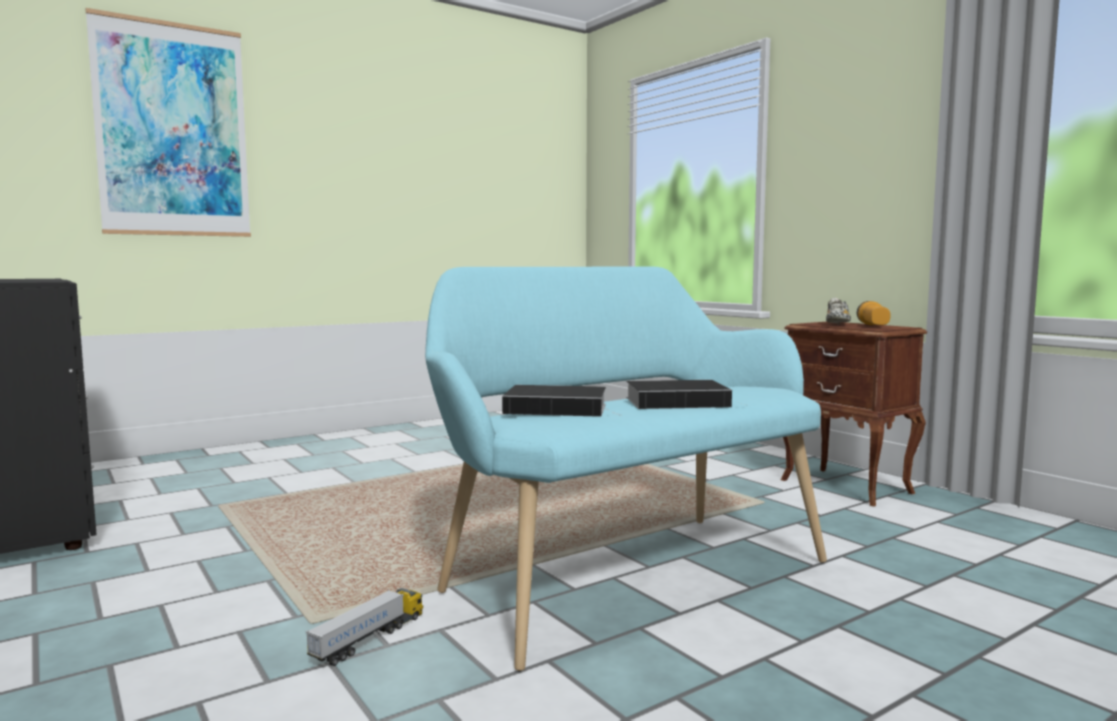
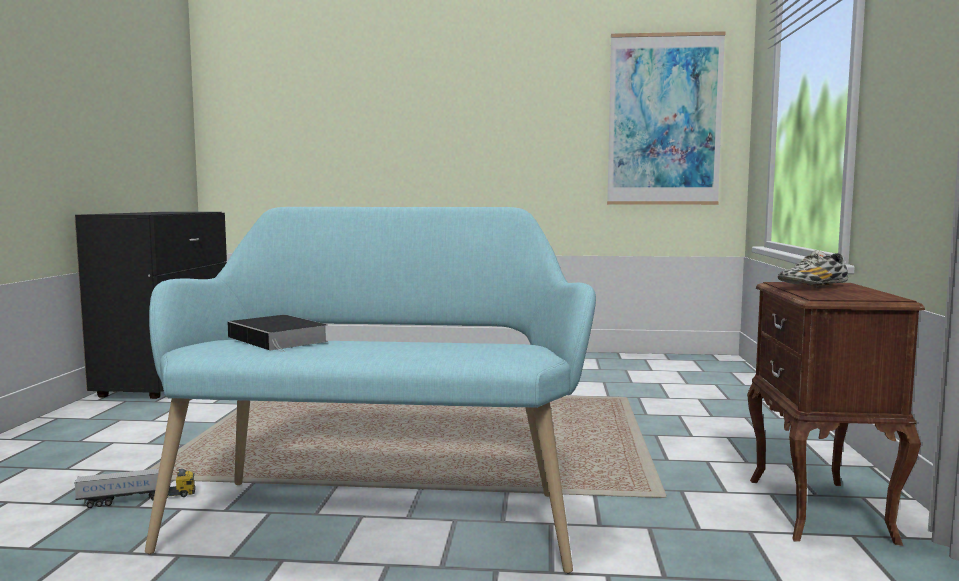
camera: 40 degrees right, 0 degrees up
picture [85,8,251,237] -> picture moved to [607,31,726,205]
book [626,380,748,409] -> none
flashlight [857,301,891,325] -> none

